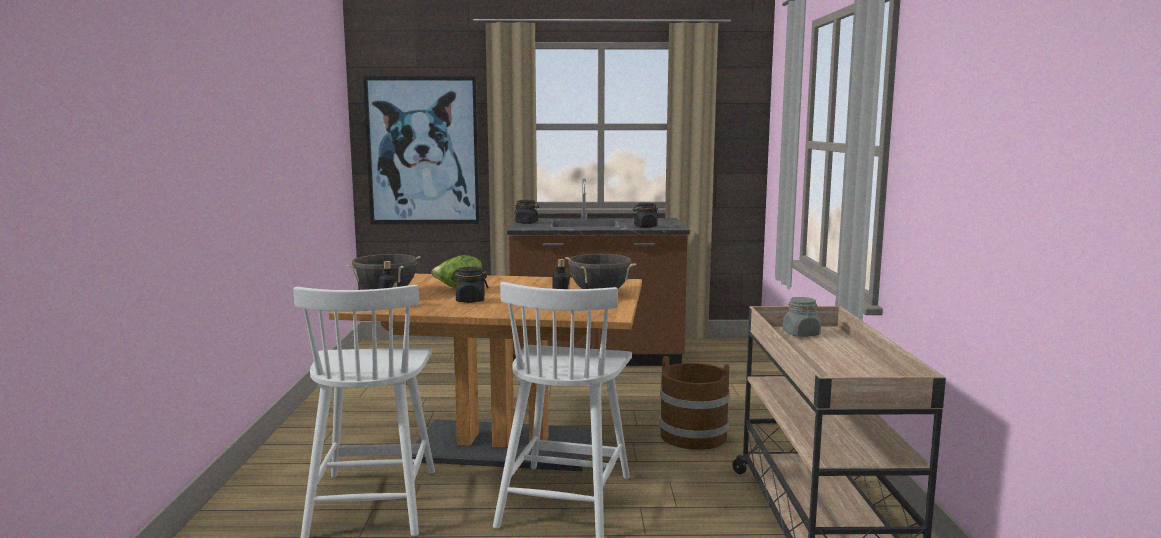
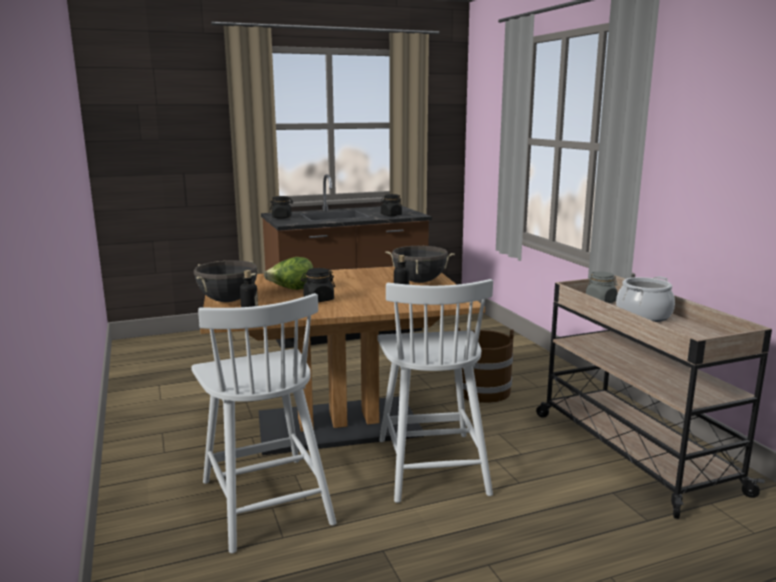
camera: 20 degrees left, 5 degrees up
picture [363,76,480,224] -> none
none -> cooking pot [616,276,675,322]

